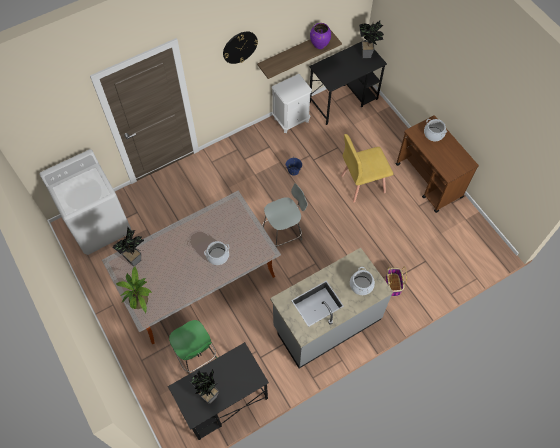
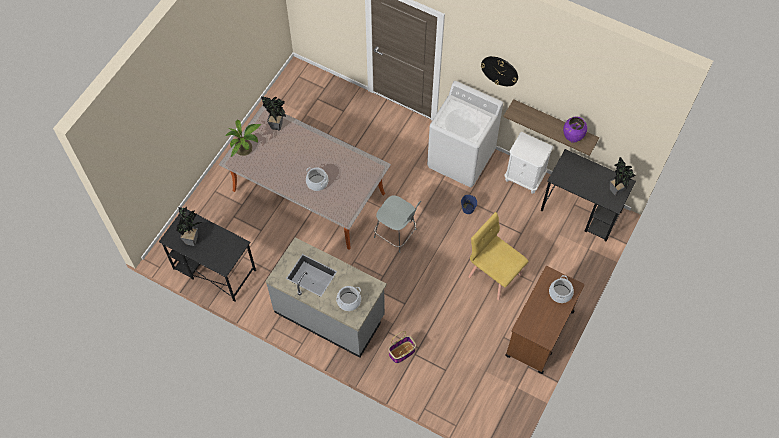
camera: 60 degrees right, 0 degrees up
white washing machine [39,149,131,255] -> white washing machine moved to [427,81,503,187]
green chair [169,320,217,374] -> none

